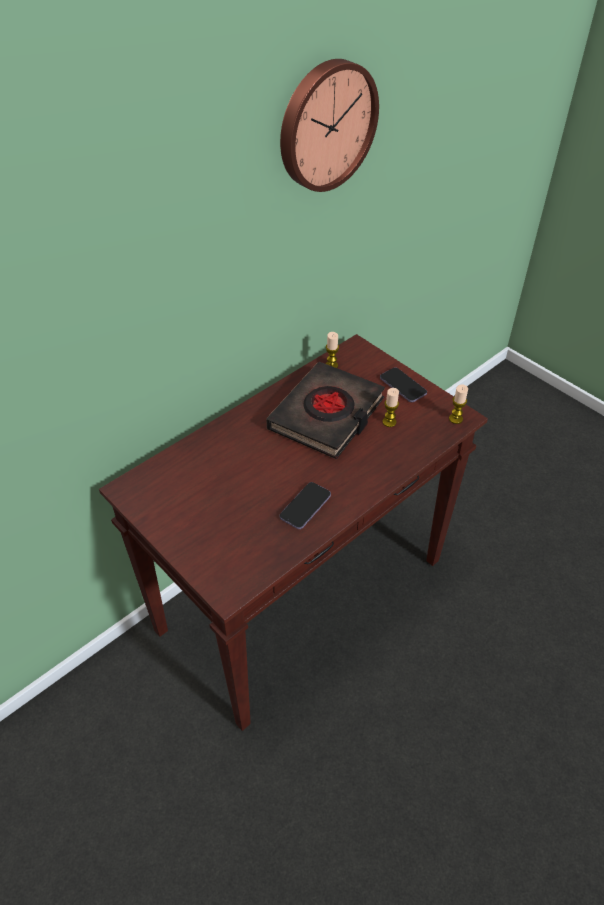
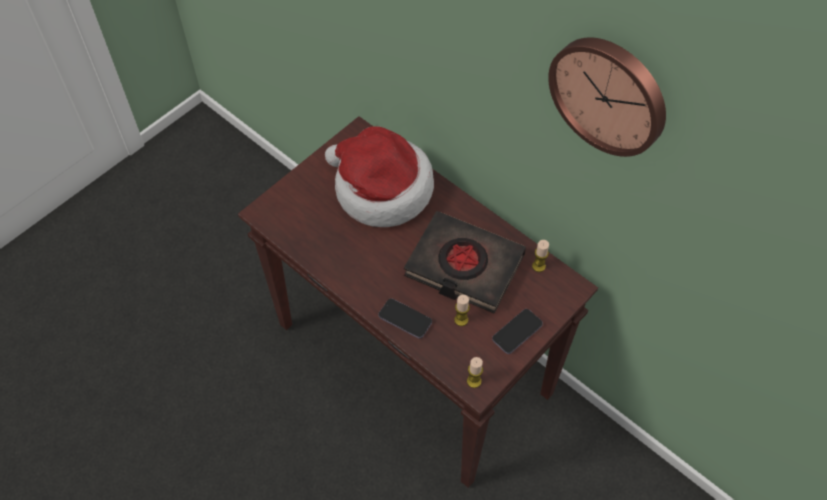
camera: 85 degrees right, 10 degrees up
phone [280,482,331,529] -> phone moved to [378,298,432,339]
none -> hat [325,126,434,227]

